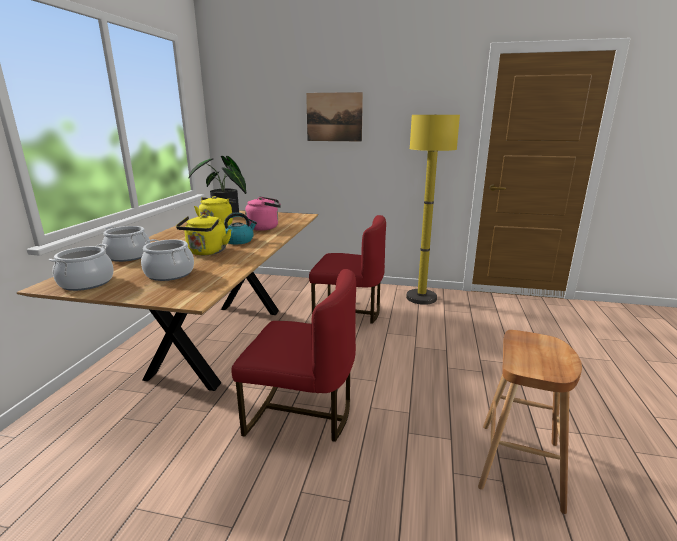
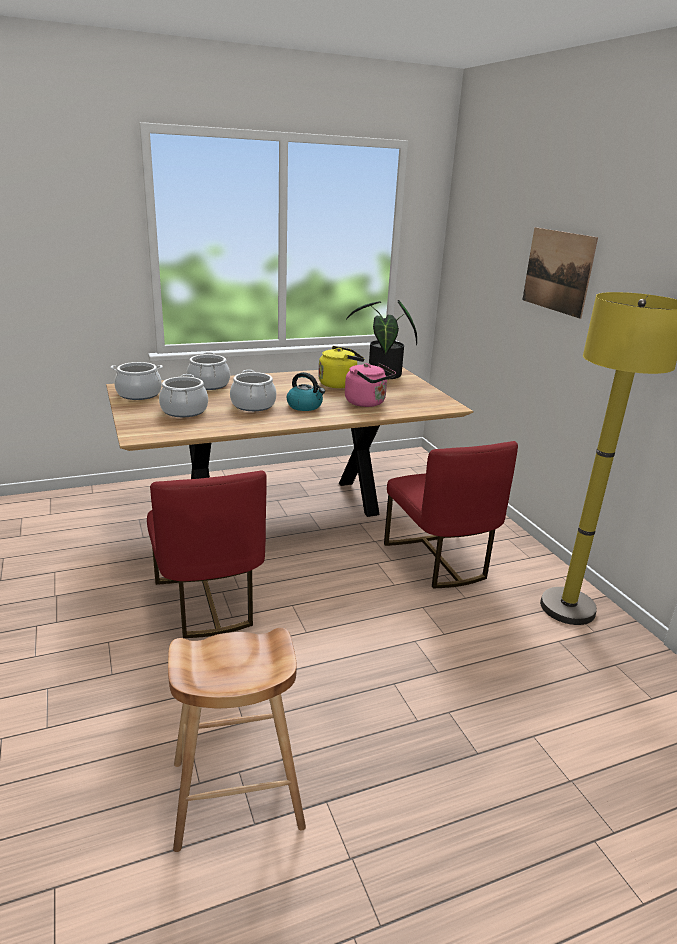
camera: 55 degrees right, 5 degrees up
yellow kettle [176,214,231,255] -> cooking pot [230,370,276,411]

